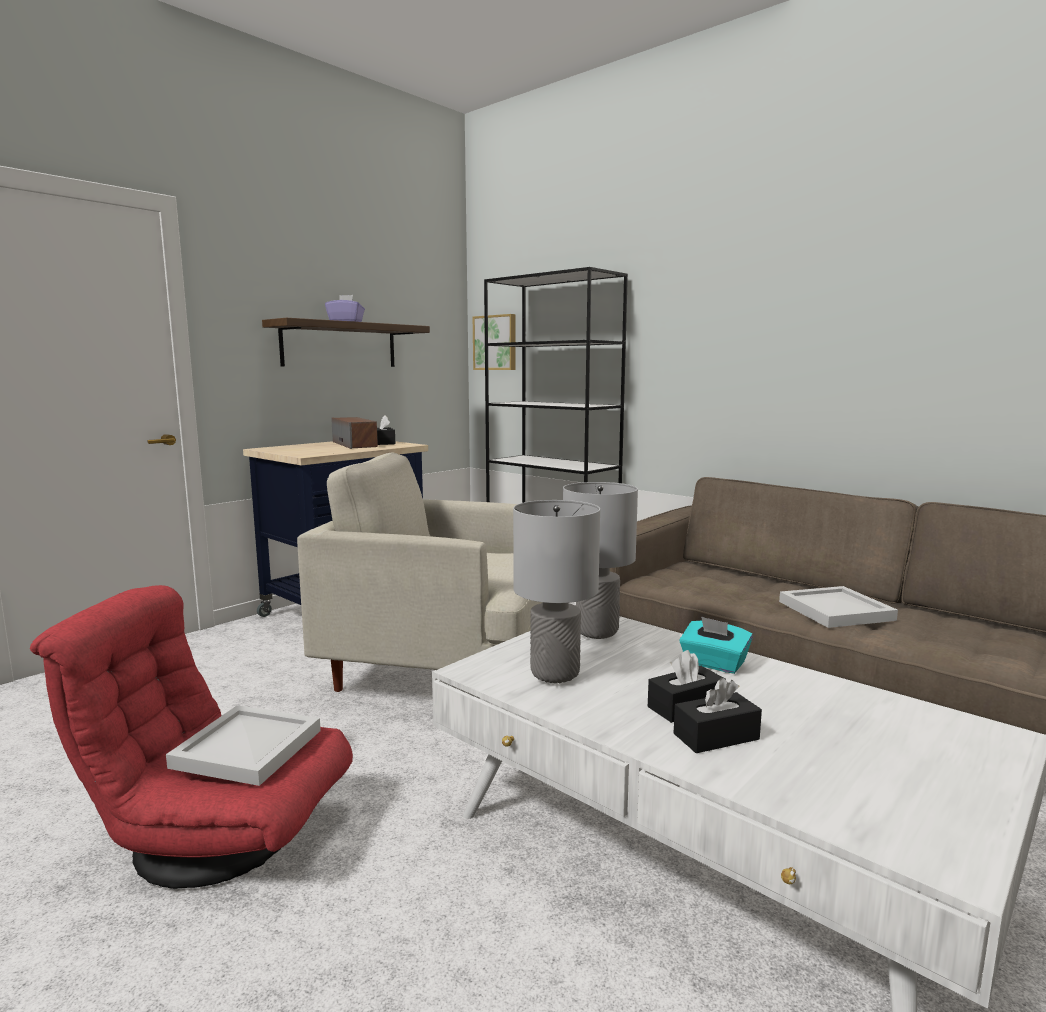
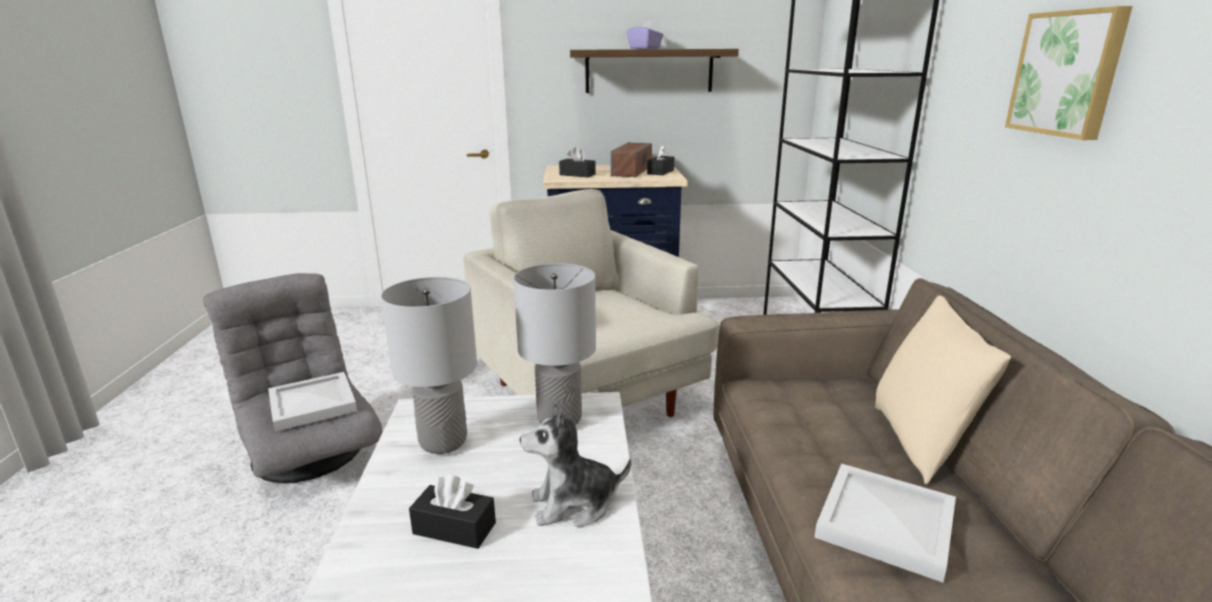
camera: 45 degrees right, 10 degrees up
red armchair [30,585,353,889] -> grey armchair [203,273,383,483]
picture [473,314,516,370] -> picture moved to [1005,6,1133,140]
black tissue box [674,678,762,753] -> black tissue box moved to [559,147,596,177]
turquoise tissue box [679,616,753,674] -> plush toy [520,403,631,528]
none -> beige pillow [875,295,1011,484]

